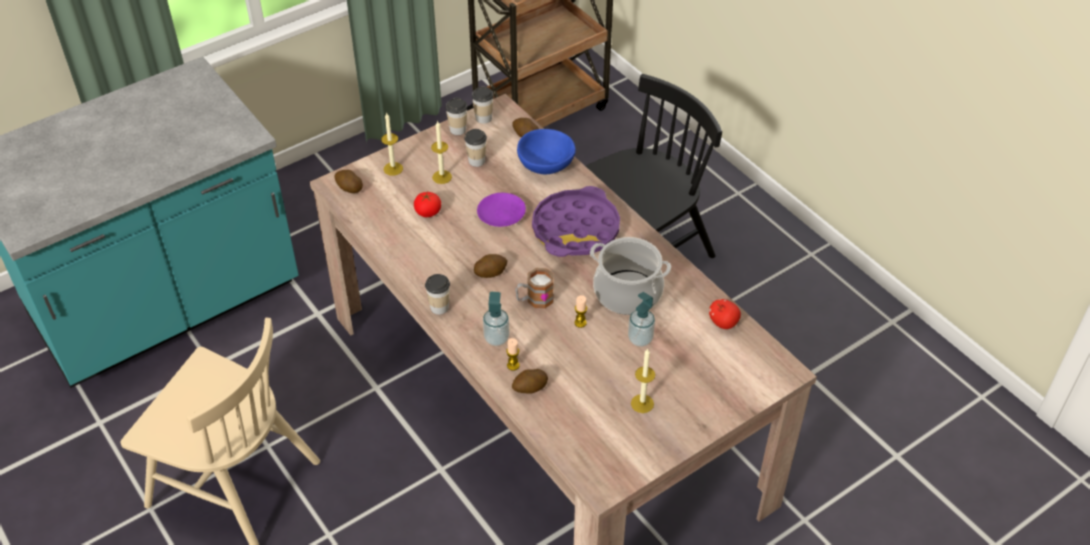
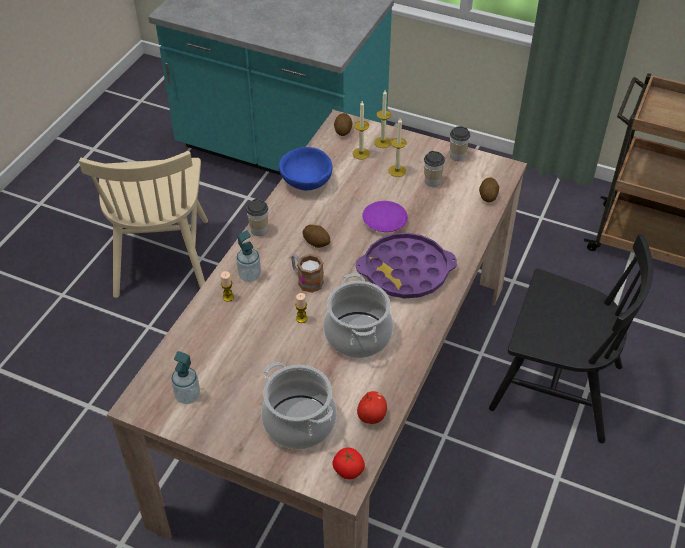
camera: 60 degrees right, 0 degrees up
tomato [414,192,441,217] -> tomato moved to [332,448,365,479]
cup [472,87,494,124] -> none
potato [512,369,548,394] -> none
blue bowl [517,129,576,174] -> blue bowl moved to [279,147,332,191]
soap dispenser [628,292,655,347] -> soap dispenser moved to [171,351,200,404]
candle [631,349,655,413] -> candle moved to [353,101,370,160]
none -> cooking pot [261,362,337,449]

